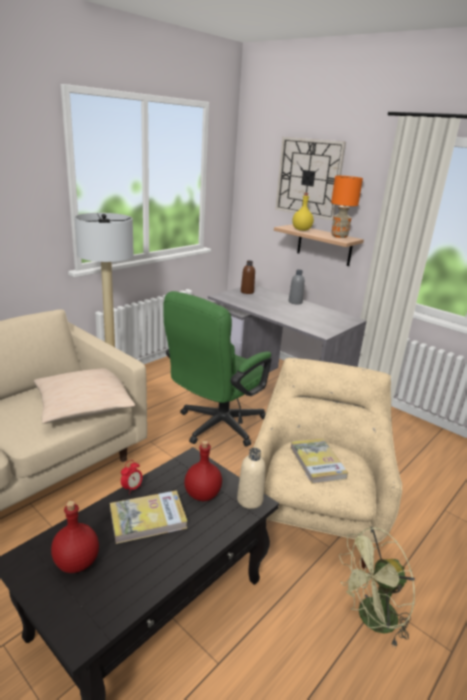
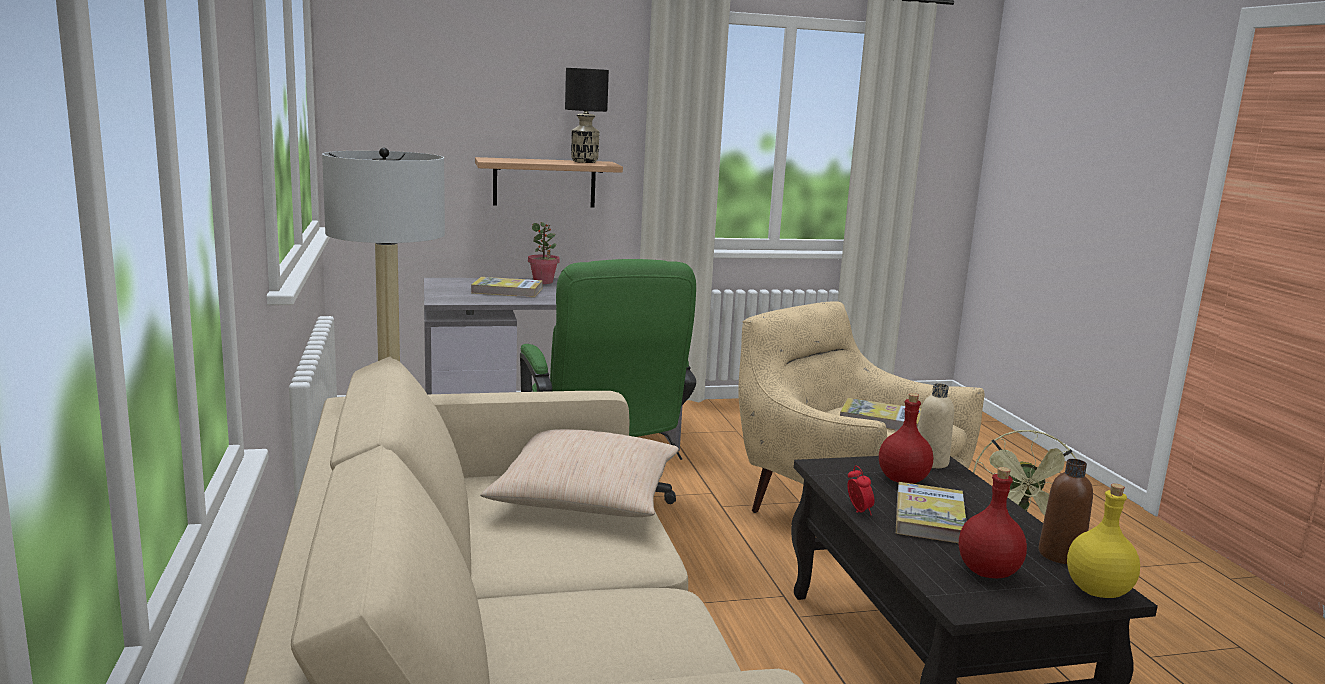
camera: 55 degrees left, 10 degrees down
brown bottle [241,260,255,294] -> brown bottle moved to [1038,459,1093,564]
wall clock [275,137,346,221] -> none
grey bottle [289,270,305,304] -> potted plant [528,222,560,284]
yellow bottle [292,193,314,231] -> yellow bottle moved to [1067,483,1140,598]
orange table lamp [331,176,363,238] -> black table lamp [565,68,609,163]
none -> book [471,277,543,297]

